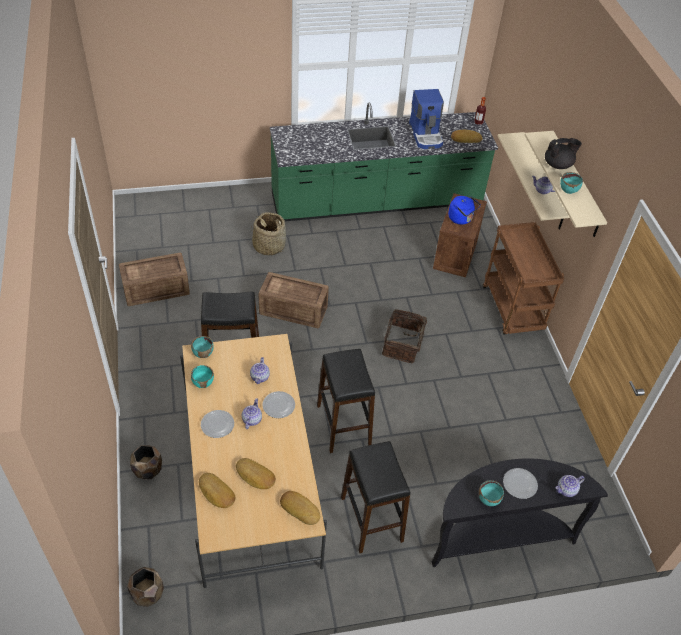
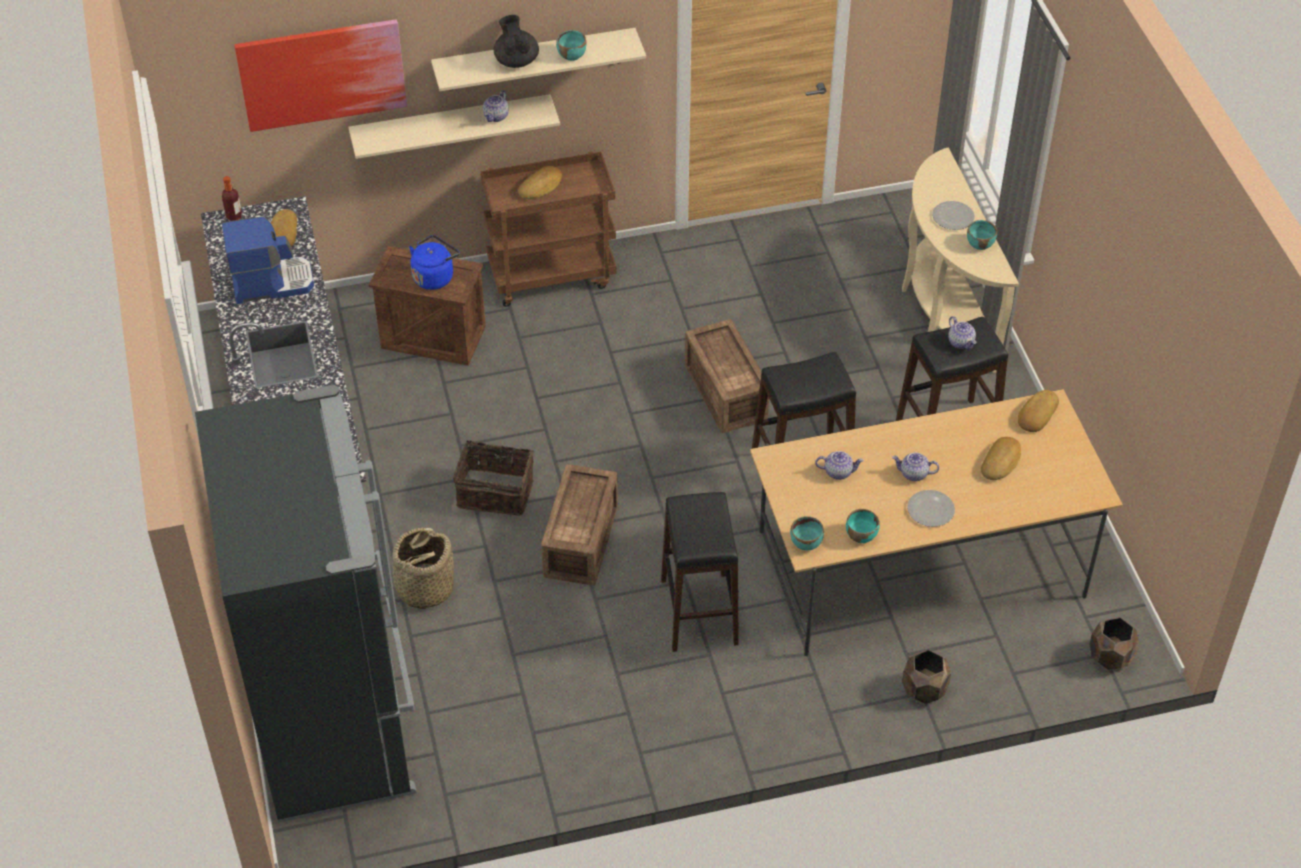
camera: 90 degrees left, 0 degrees up
crate [119,253,190,306] -> crate moved to [685,319,769,433]
bread [199,473,236,508] -> bread moved to [518,166,562,199]
plate [262,391,295,418] -> none
basket [382,309,433,363] -> basket moved to [453,432,534,516]
black console table [432,458,608,567] -> beige console table [902,148,1019,373]
teapot [556,475,585,497] -> teapot moved to [948,316,976,350]
none -> black fridge [195,385,417,822]
none -> picture [234,19,407,132]

